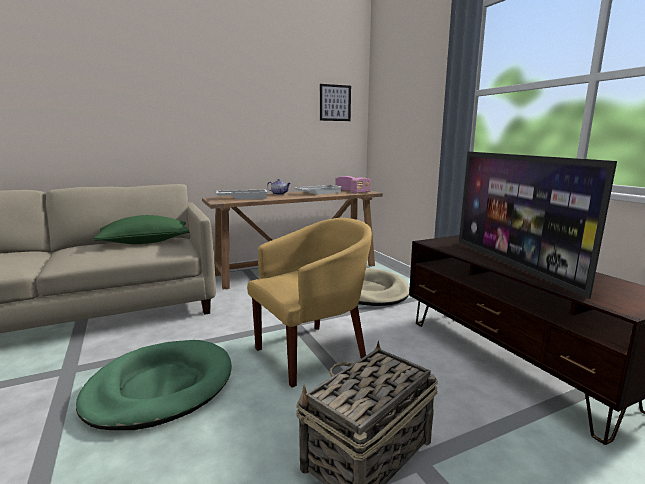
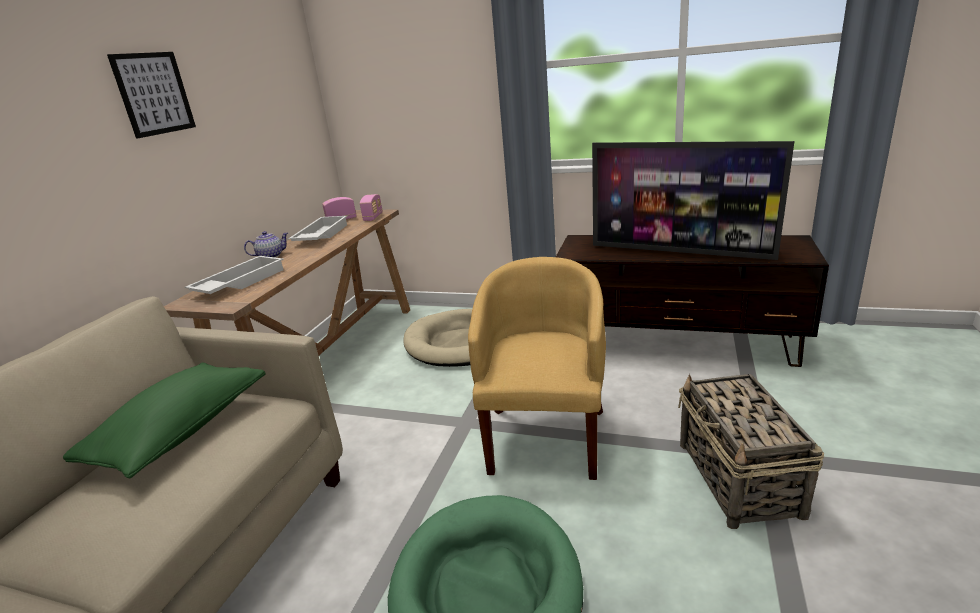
camera: 45 degrees left, 10 degrees up
picture [320,84,351,121] -> picture moved to [107,52,196,139]

